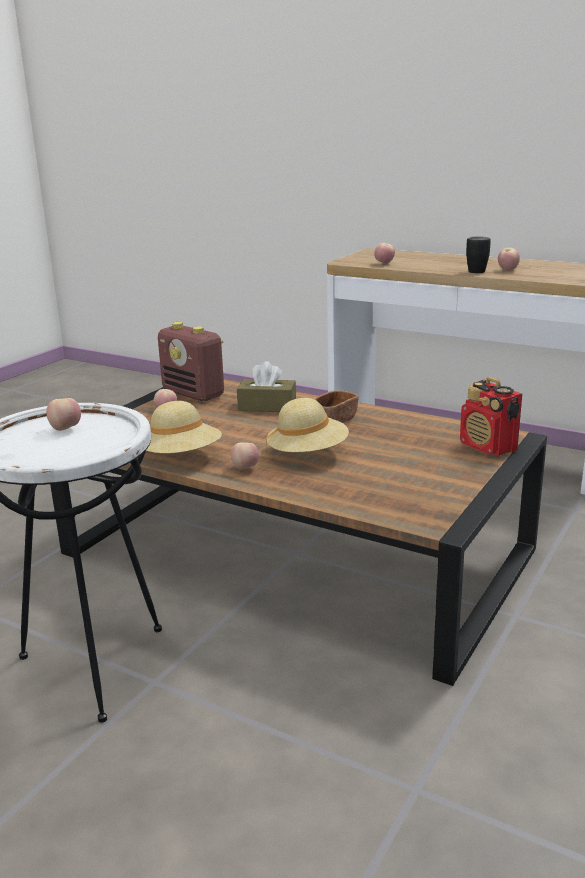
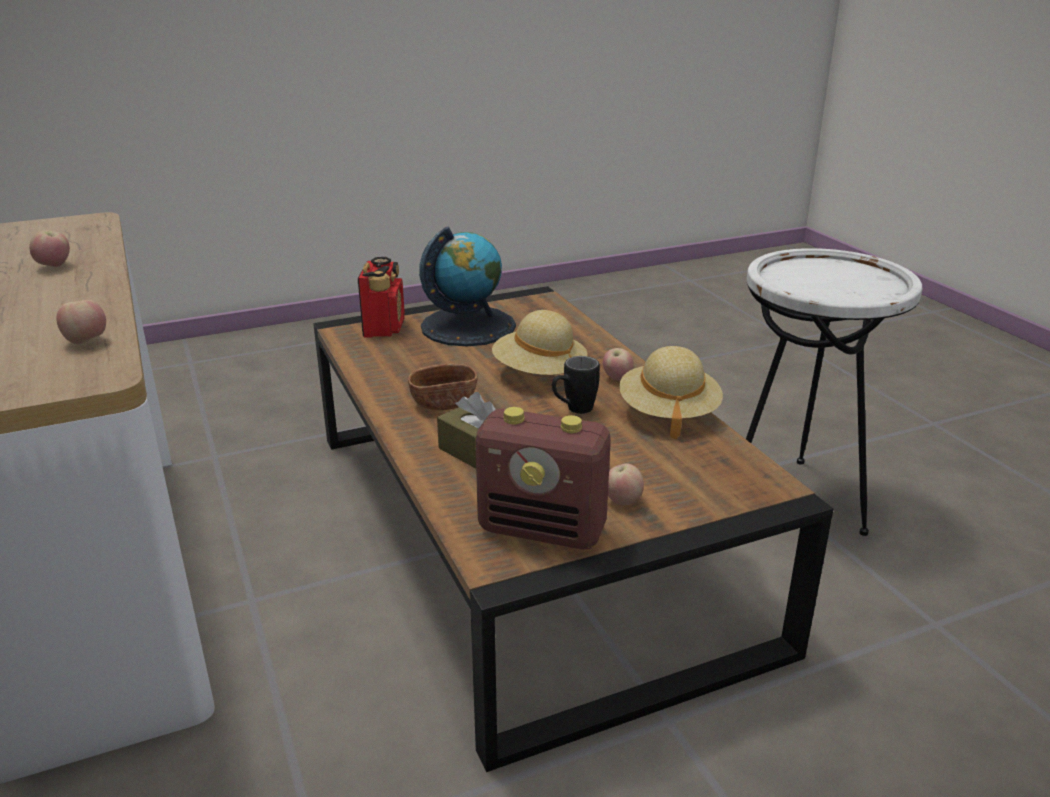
camera: 145 degrees left, 5 degrees up
apple [46,398,81,431] -> none
radio [158,322,224,401] -> radio turned 120 degrees clockwise [475,407,611,549]
black mug [466,236,491,273] -> black mug moved to [552,356,600,414]
none -> globe [419,227,516,346]

